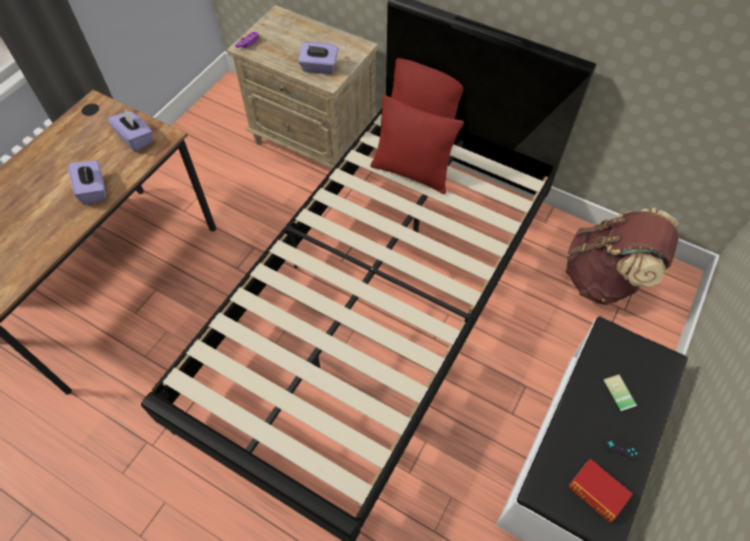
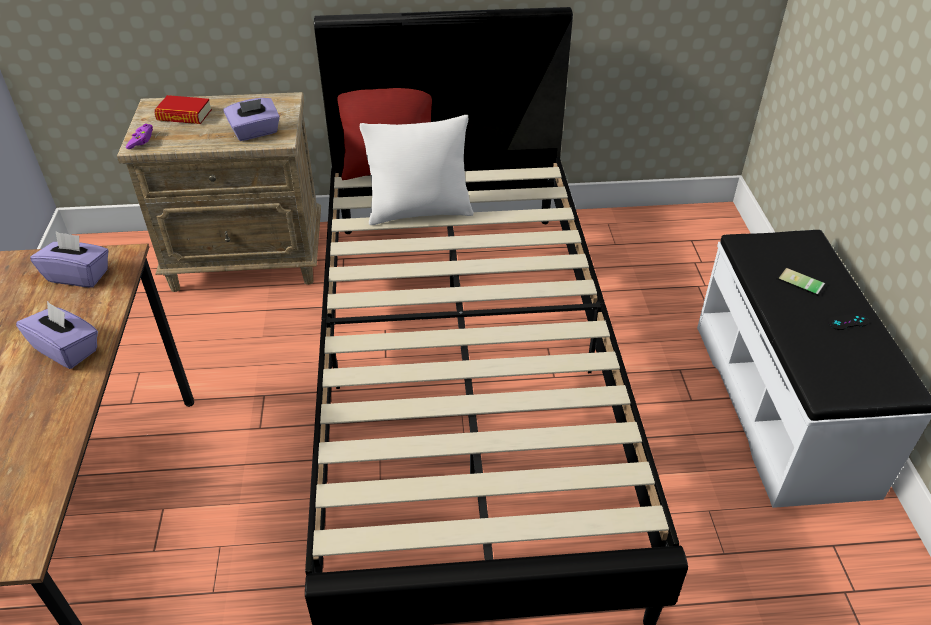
camera: 35 degrees left, 15 degrees down
red pillow [370,94,464,194] -> white pillow [360,115,474,225]
brown backpack [566,208,679,305] -> none
book [568,459,633,523] -> book moved to [154,95,212,124]

